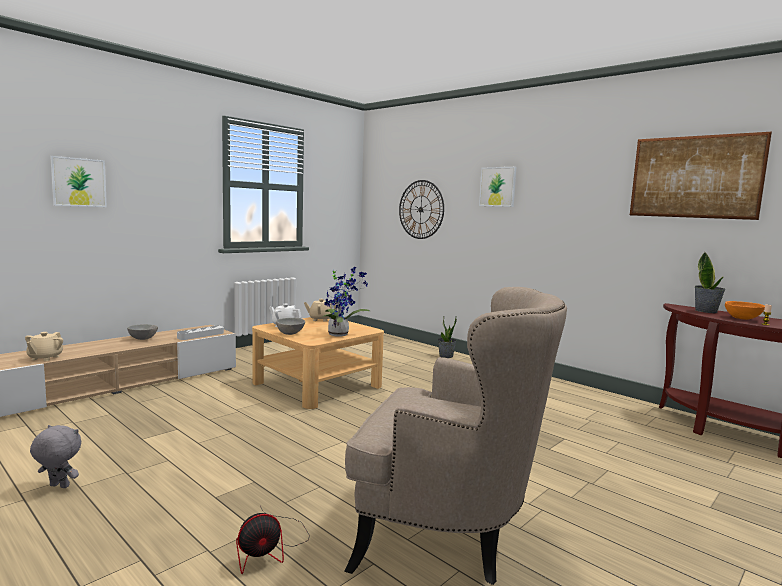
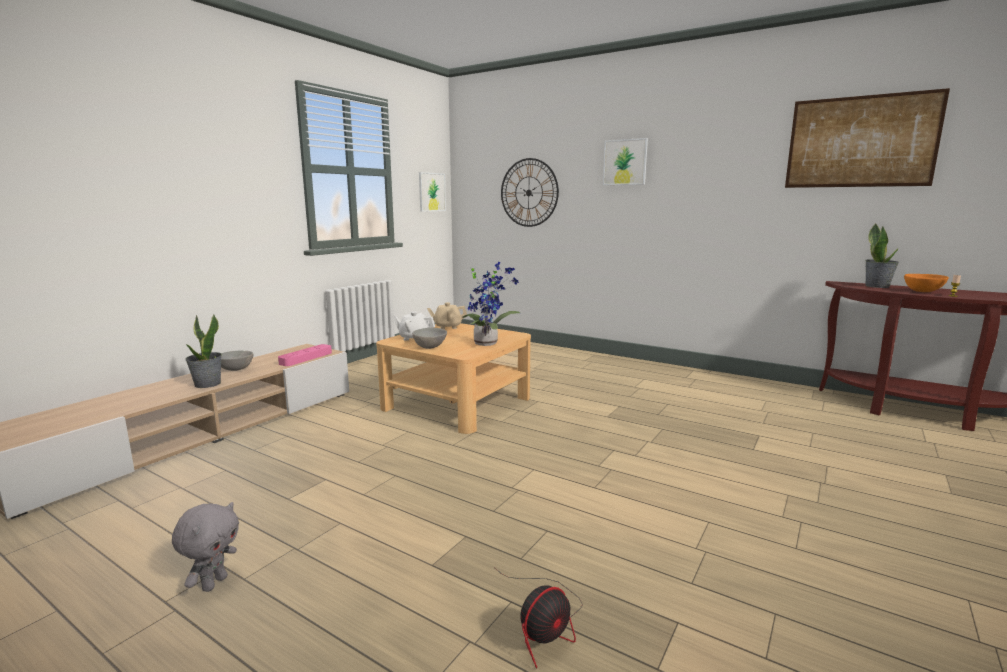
camera: 10 degrees left, 5 degrees up
beige teapot [25,332,63,361] -> none
grey plush toy [30,425,81,488] -> grey plush toy turned 105 degrees clockwise [172,502,239,592]
picture [50,156,107,207] -> picture moved to [419,172,446,211]
grey tray [177,326,224,340] -> pink tray [278,344,332,366]
beige armchair [344,287,567,585] -> none
potted plant [438,317,457,358] -> potted plant moved to [185,315,222,388]

